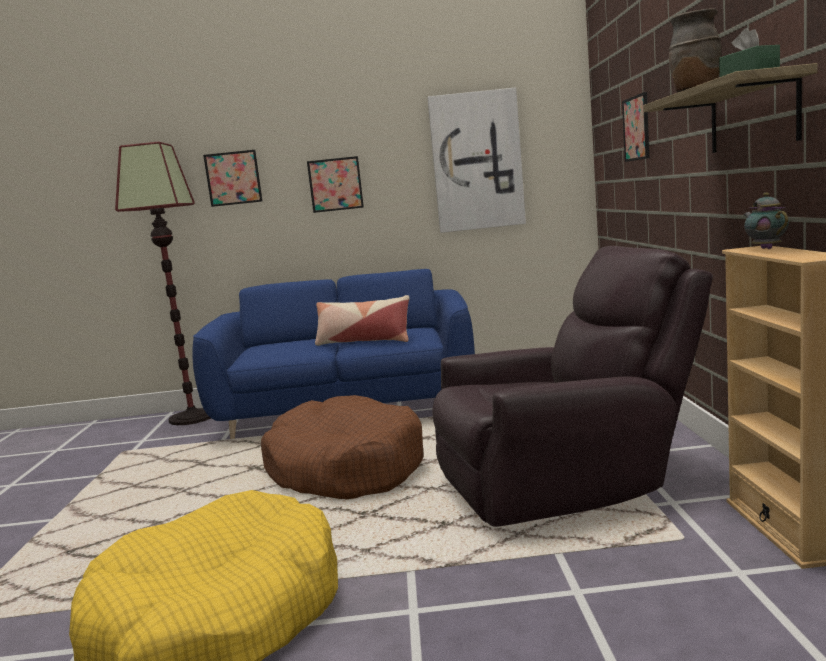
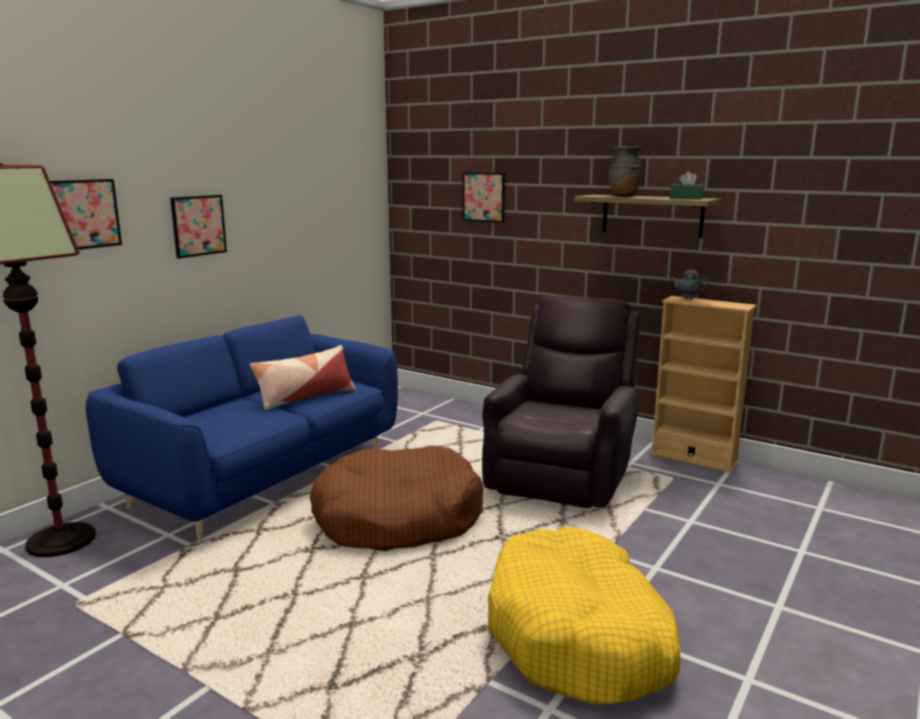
camera: 55 degrees left, 5 degrees up
picture [427,87,526,233] -> none

